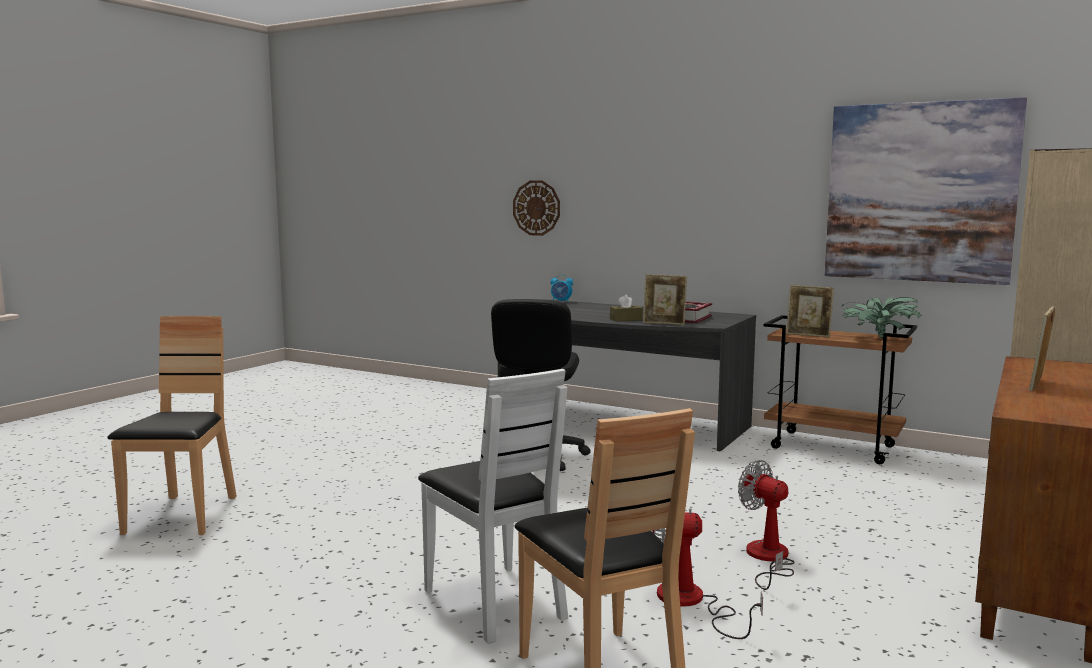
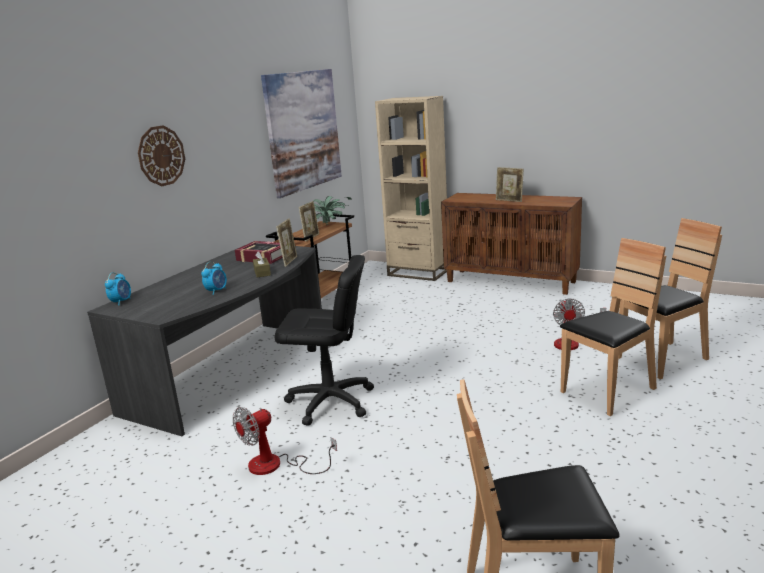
camera: 90 degrees left, 10 degrees up
white chair [418,369,568,644] -> brown chair [560,238,666,416]
wall clock [513,181,560,236] -> wall clock moved to [138,125,185,186]
fan [738,460,795,590] -> fan moved to [233,407,337,475]
none -> alarm clock [201,262,227,295]

